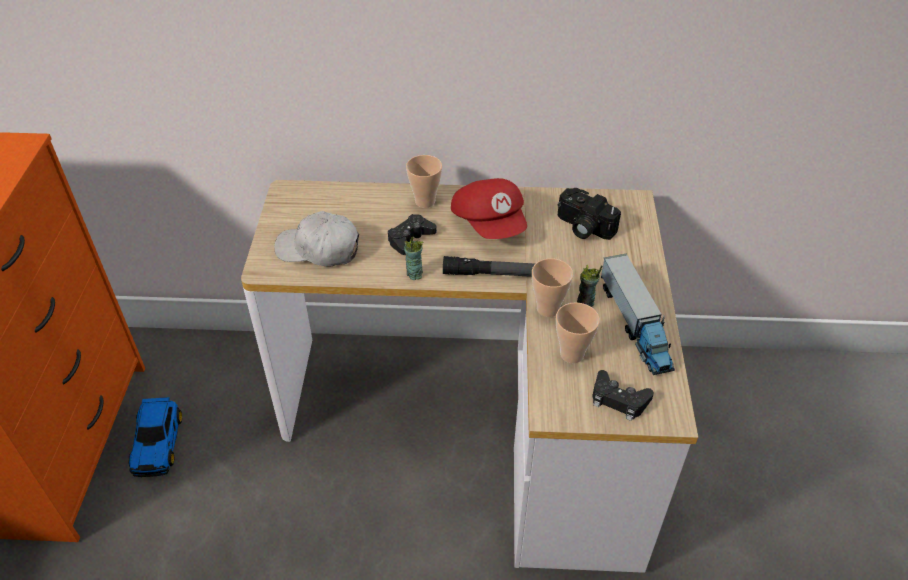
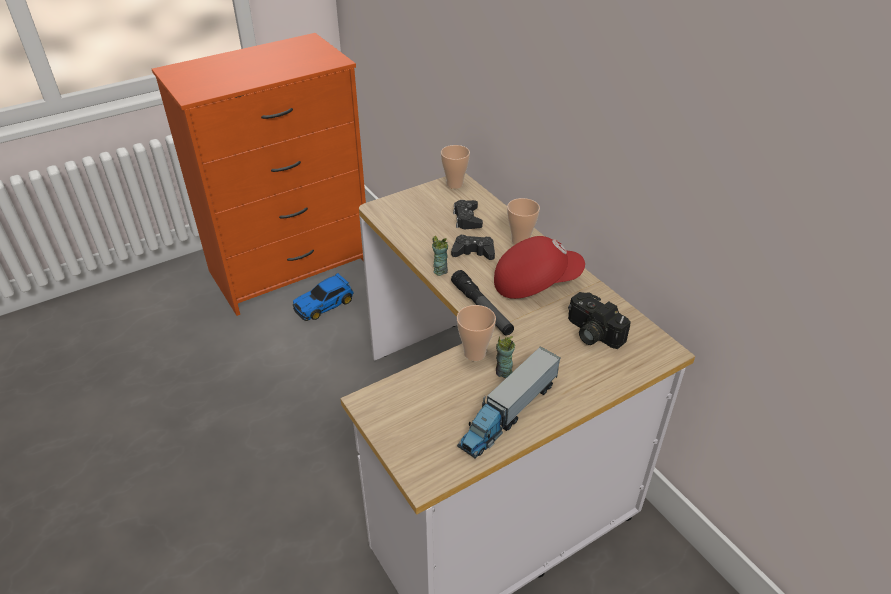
camera: 55 degrees right, 5 degrees down
white cap [275,211,359,266] -> none
red cap [451,178,527,239] -> red cap turned 135 degrees counterclockwise [494,236,585,299]
cup [556,302,600,363] -> cup moved to [441,145,470,189]
camera [557,188,621,240] -> camera turned 45 degrees counterclockwise [568,292,631,349]
black game controller [592,370,654,421] -> black game controller moved to [453,200,483,229]

